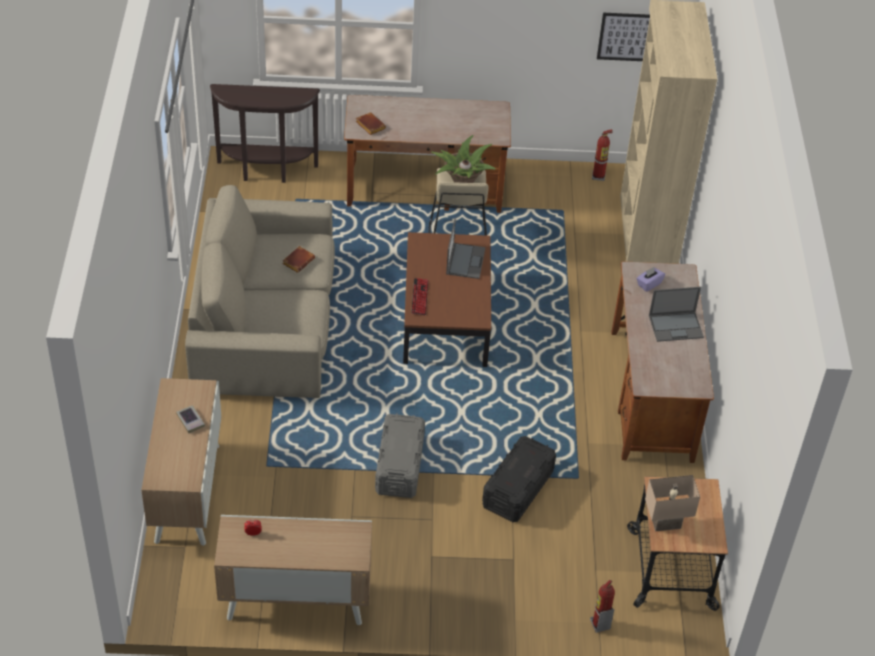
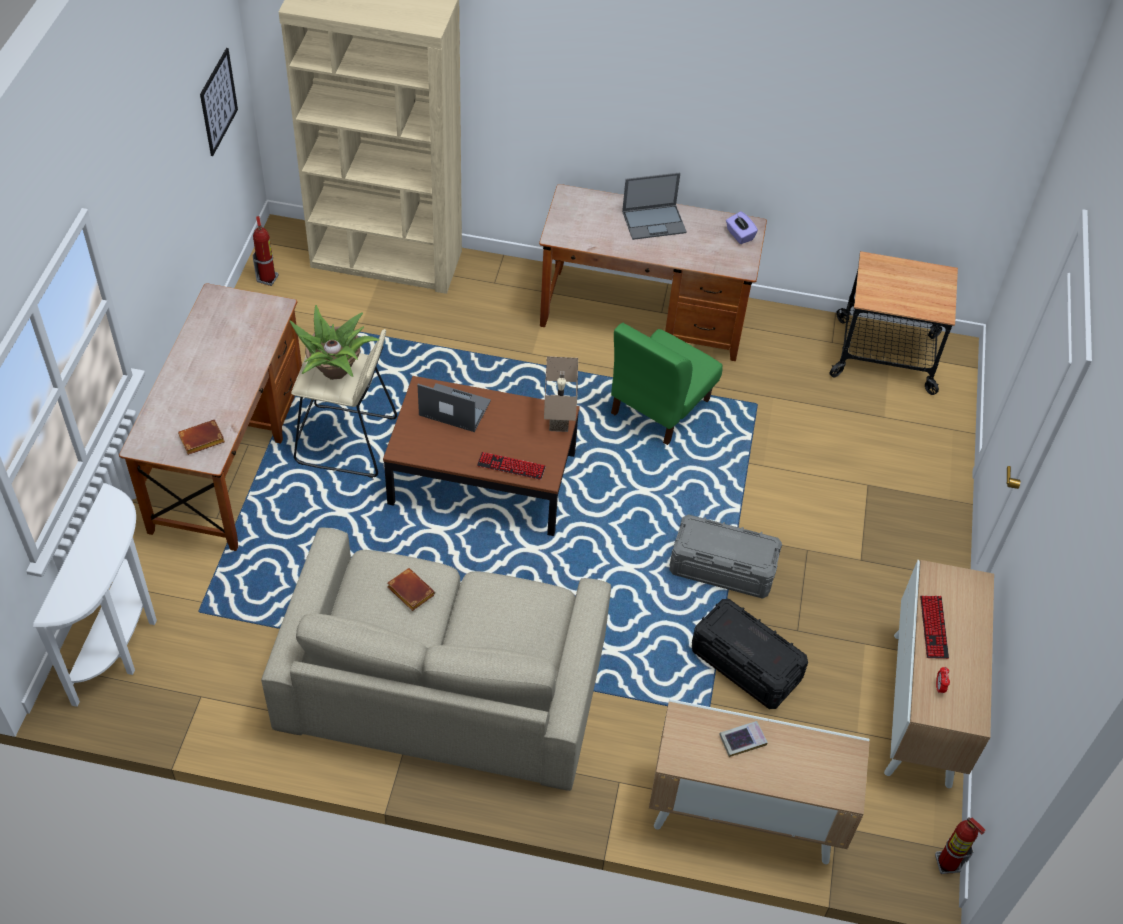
camera: 80 degrees left, 5 degrees up
brown console table [210,84,320,183] -> white console table [33,483,157,707]
black storage box [482,436,556,522] -> black storage box moved to [692,599,808,709]
fire extinguisher [590,580,615,633] -> fire extinguisher moved to [935,817,986,874]
purple tissue box [636,267,665,292] -> purple tissue box moved to [726,211,758,244]
beige table lamp [645,475,700,531] -> beige table lamp moved to [544,356,578,432]
laptop [649,287,704,342] -> laptop turned 75 degrees clockwise [622,173,687,240]
none -> green chair [611,323,723,445]
none -> keyboard [920,596,949,659]

